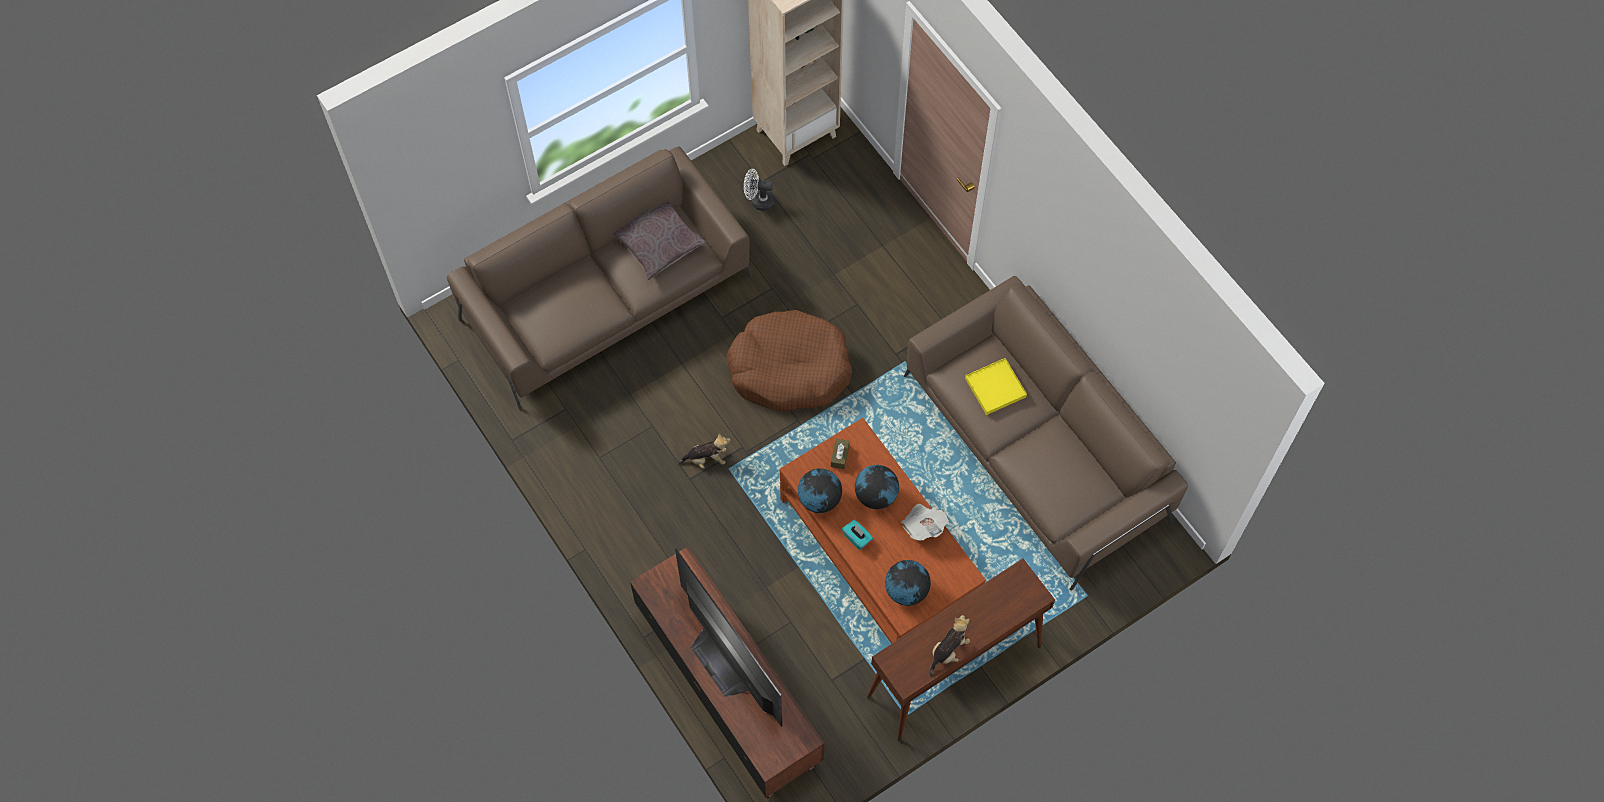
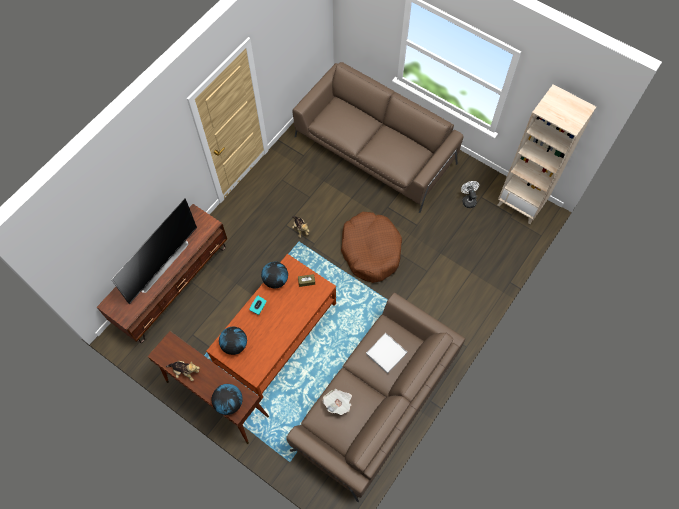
camera: 70 degrees right, 0 degrees up
grey pillow [613,201,706,280] -> none
globe [855,465,899,509] -> globe moved to [212,384,243,415]
newspaper [901,504,949,541] -> newspaper moved to [323,389,352,415]
yellow tray [965,358,1027,415] -> white tray [366,333,407,374]

